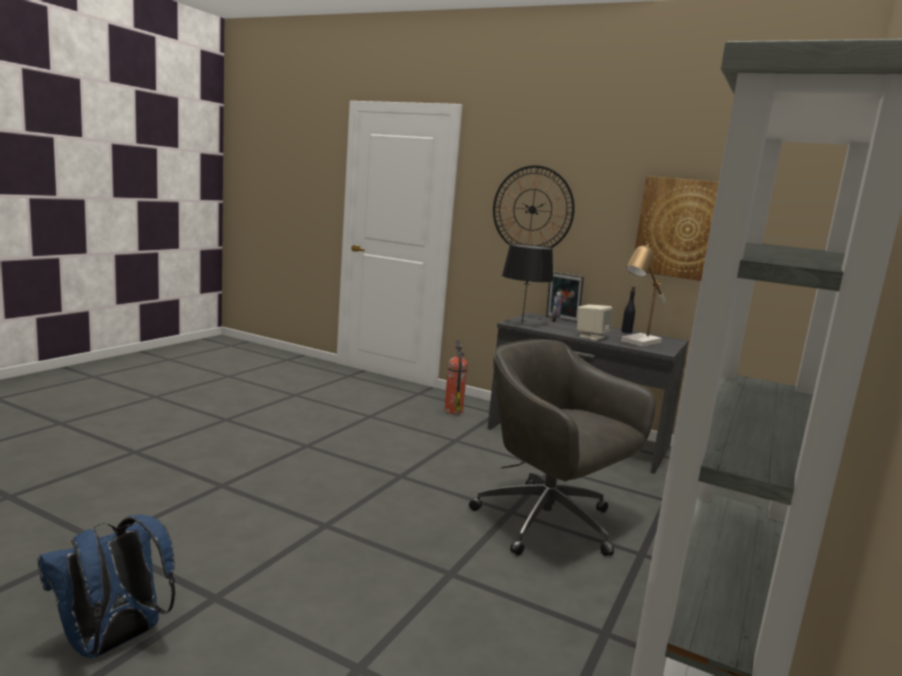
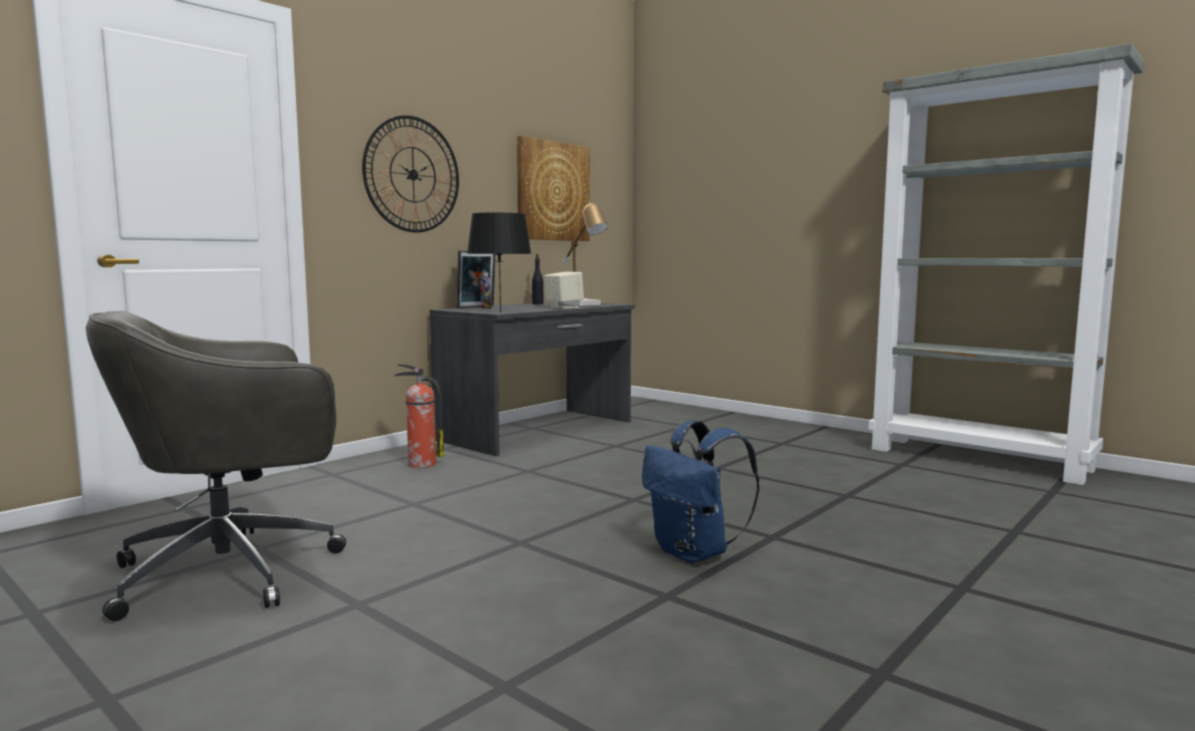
camera: 75 degrees left, 5 degrees down
blue backpack [37,515,175,658] -> blue backpack moved to [642,420,760,563]
grey office chair [469,339,656,556] -> grey office chair moved to [85,311,346,621]

